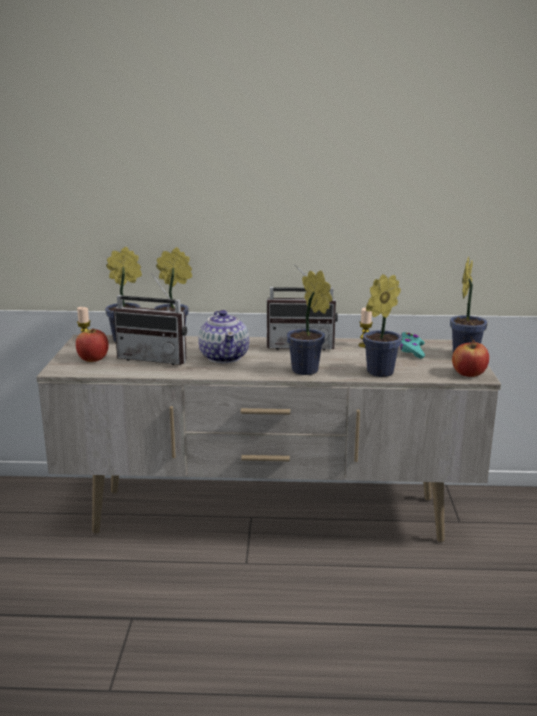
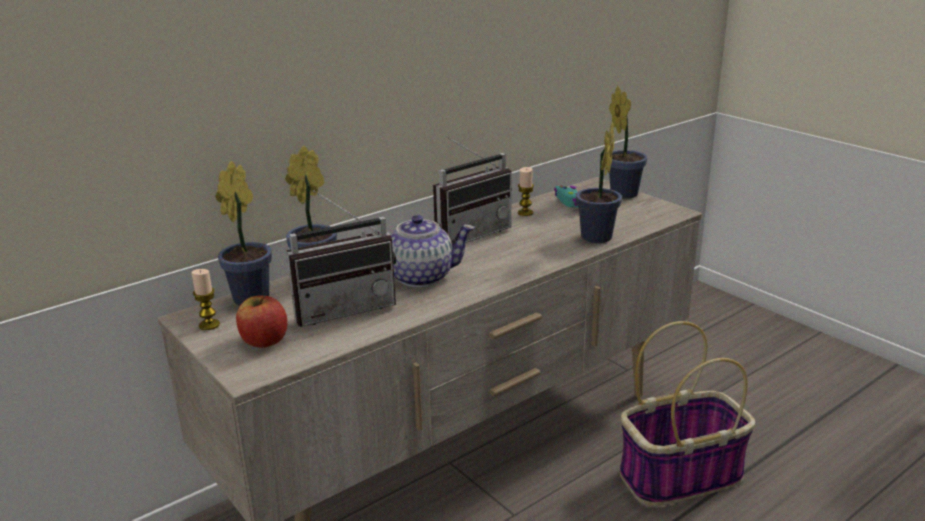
camera: 40 degrees left, 5 degrees up
teapot [198,310,249,363] -> teapot turned 45 degrees counterclockwise [370,215,475,287]
potted plant [286,271,332,375] -> none
apple [452,340,489,377] -> none
none -> basket [620,321,755,506]

